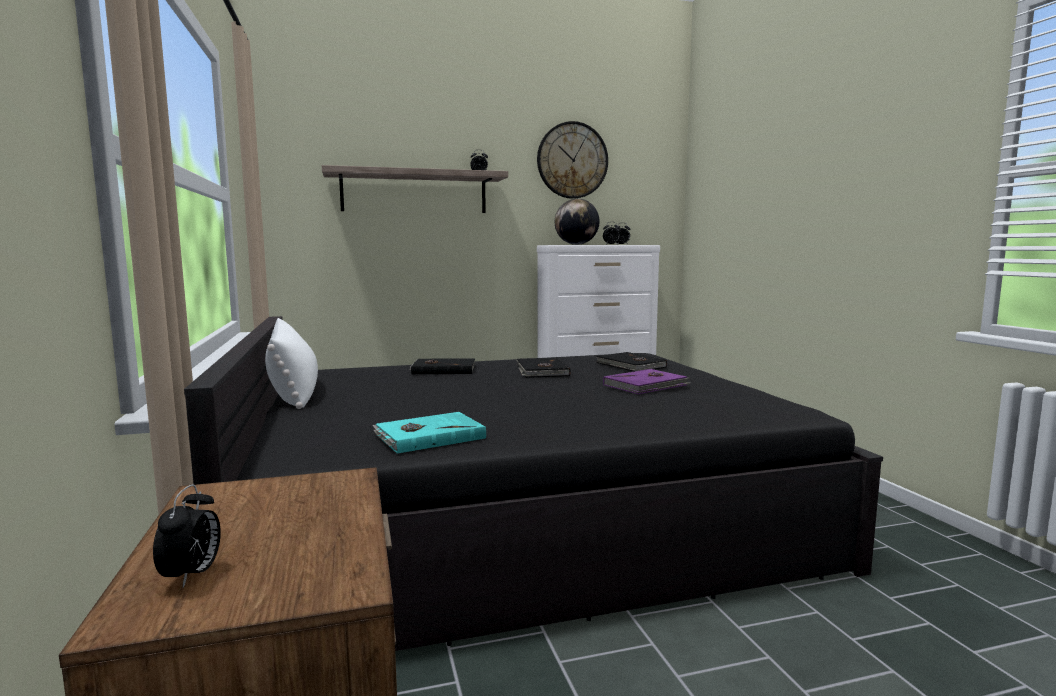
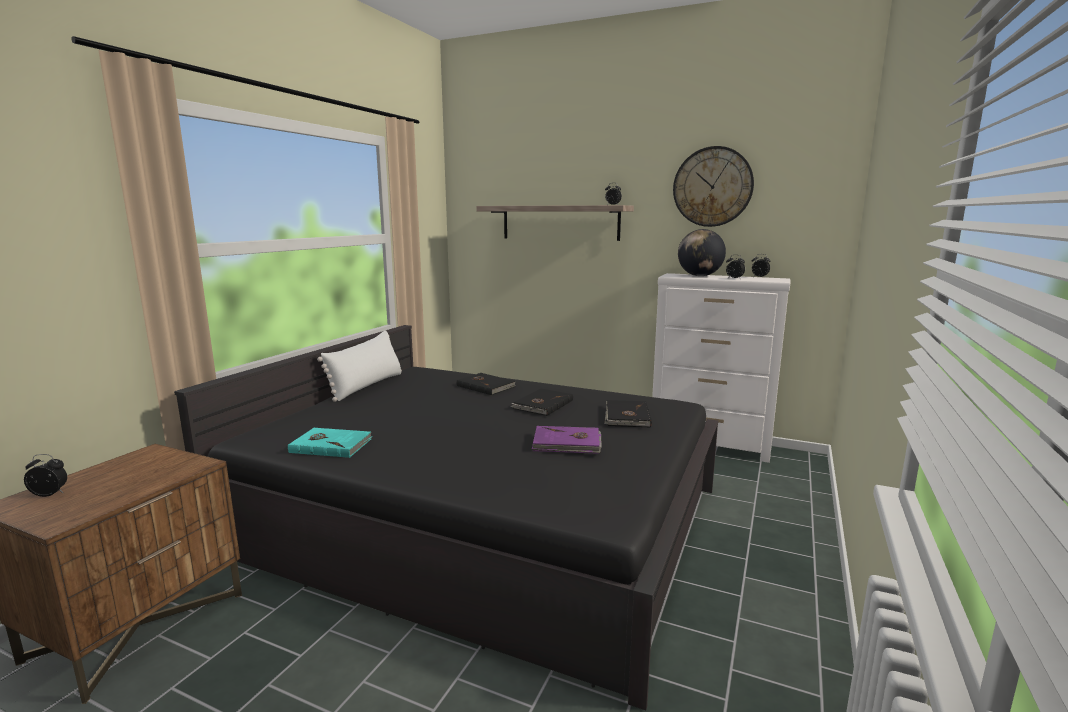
camera: 40 degrees right, 5 degrees up
alarm clock [153,484,221,588] -> alarm clock turned 135 degrees counterclockwise [24,454,67,497]

